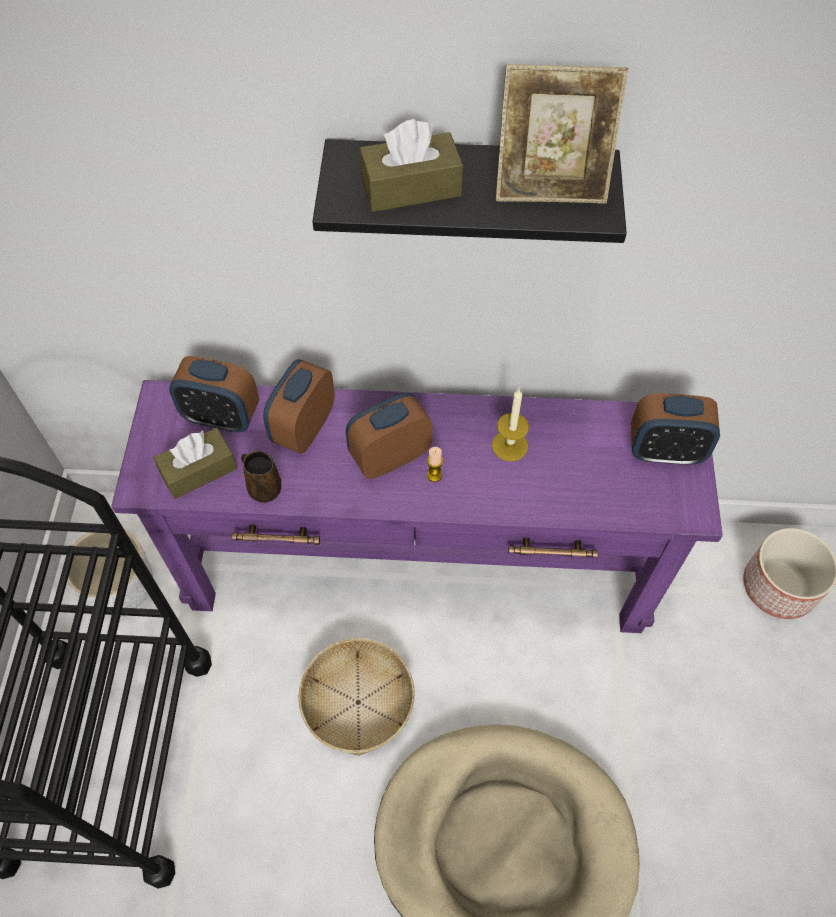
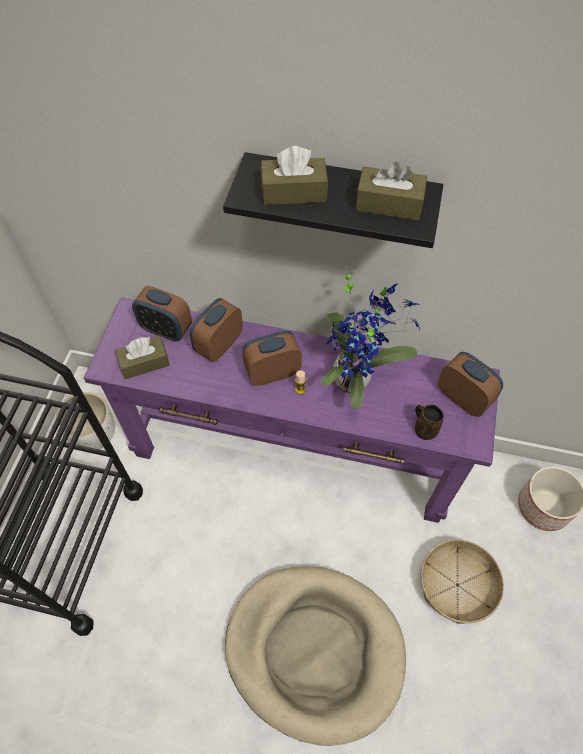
camera: 10 degrees right, 0 degrees up
brown mug [241,451,281,503] -> brown mug moved to [415,404,444,440]
basket [299,638,415,756] -> basket moved to [421,539,504,624]
candle [492,389,529,462] -> potted plant [322,267,421,409]
picture frame [496,64,629,204] -> brown tissue box [355,162,427,220]
alarm clock [631,393,720,465] -> alarm clock turned 150 degrees counterclockwise [438,352,503,417]

